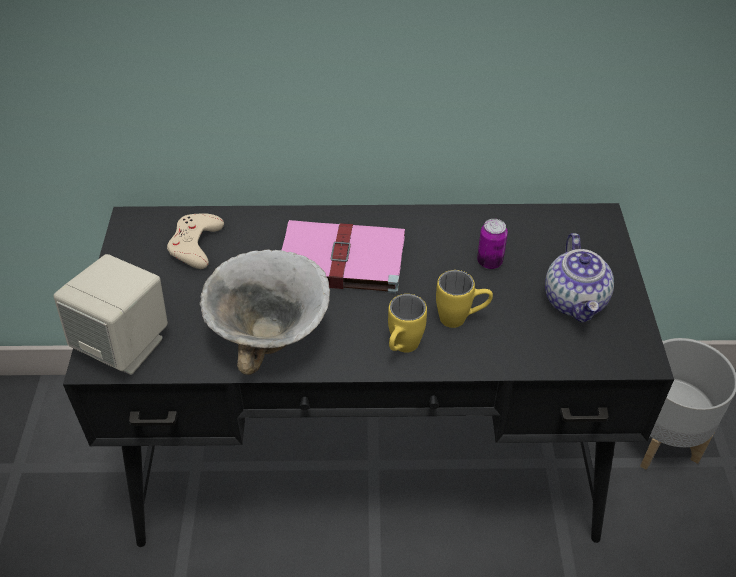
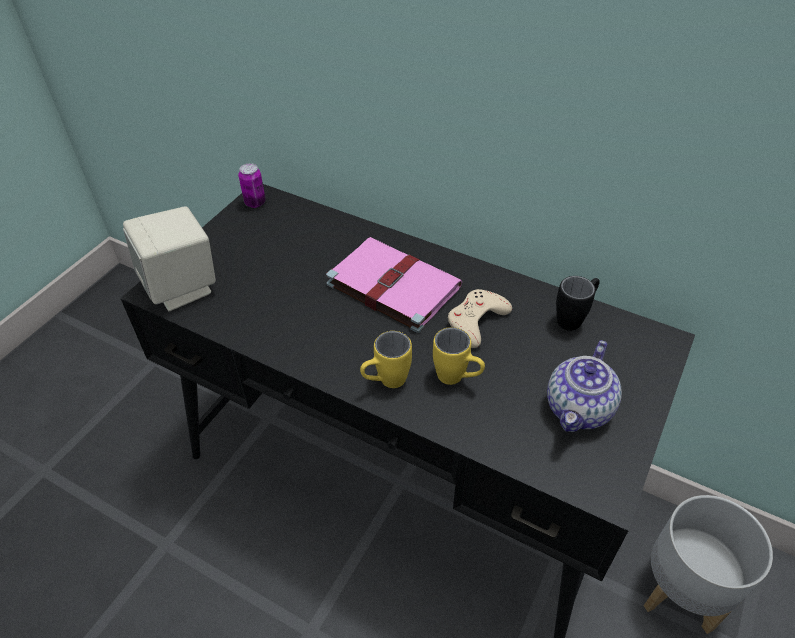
camera: 30 degrees right, 0 degrees up
beige game controller [167,213,224,269] -> beige game controller moved to [448,289,512,348]
bowl [200,250,330,375] -> none
can [477,219,508,269] -> can moved to [238,163,266,208]
none -> black mug [556,276,600,331]

